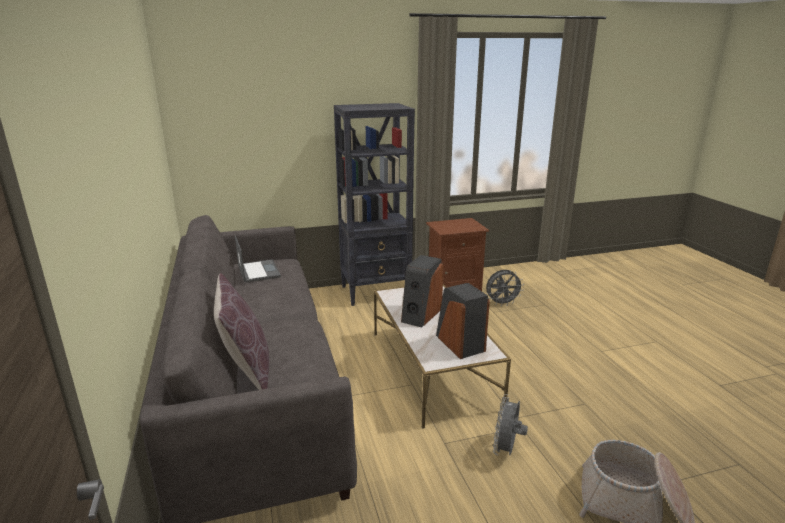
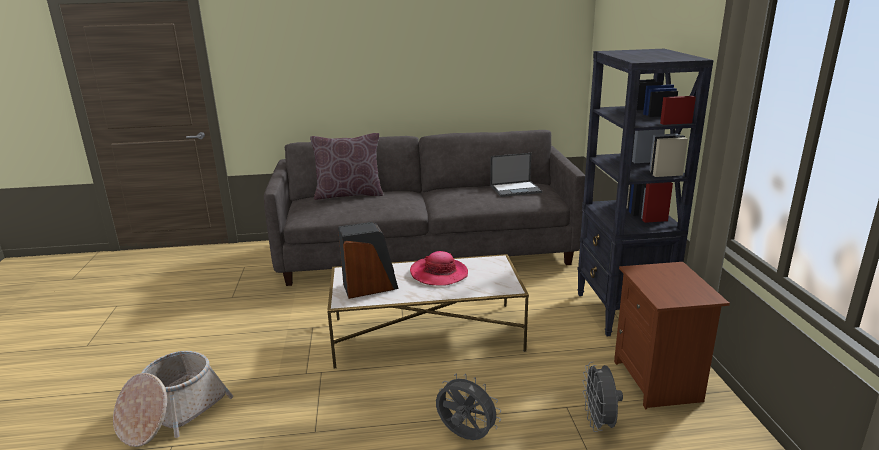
camera: 100 degrees right, 0 degrees up
speaker [401,255,444,328] -> hat [410,251,468,286]
grey fan [493,394,528,456] -> grey fan moved to [436,374,501,440]

